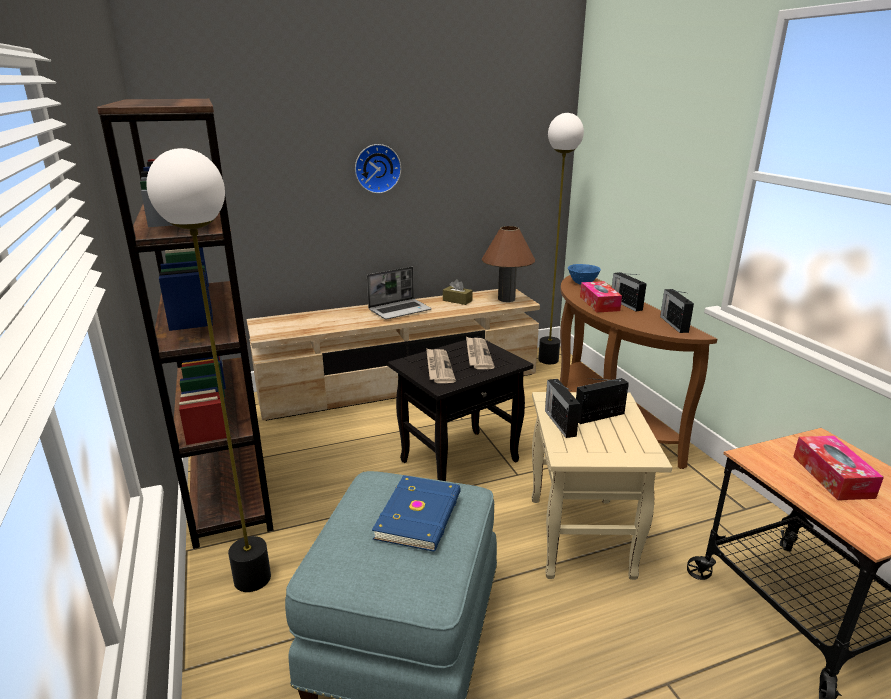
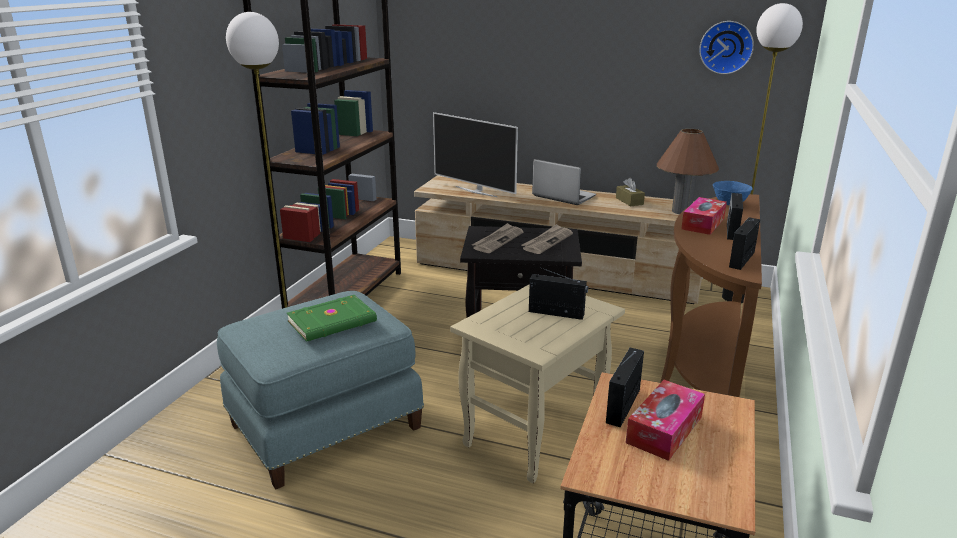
camera: 40 degrees right, 0 degrees up
wall clock [355,144,401,193] -> wall clock moved to [699,21,754,74]
laptop [367,266,431,320] -> laptop turned 150 degrees counterclockwise [532,159,596,205]
blue book [372,475,461,552] -> green book [287,295,377,342]
radio [545,379,580,438] -> radio moved to [606,348,644,427]
none -> television [433,112,518,197]

